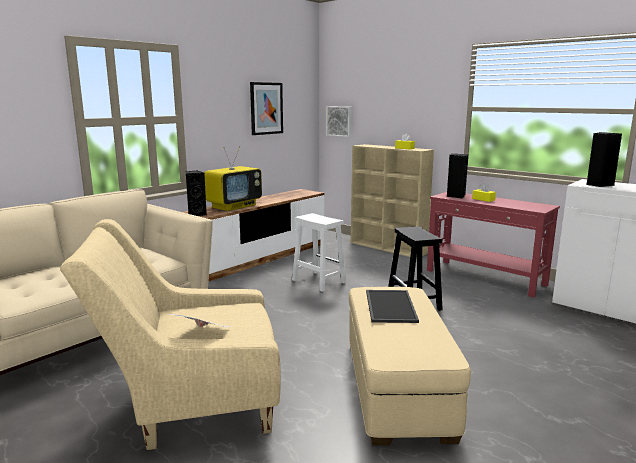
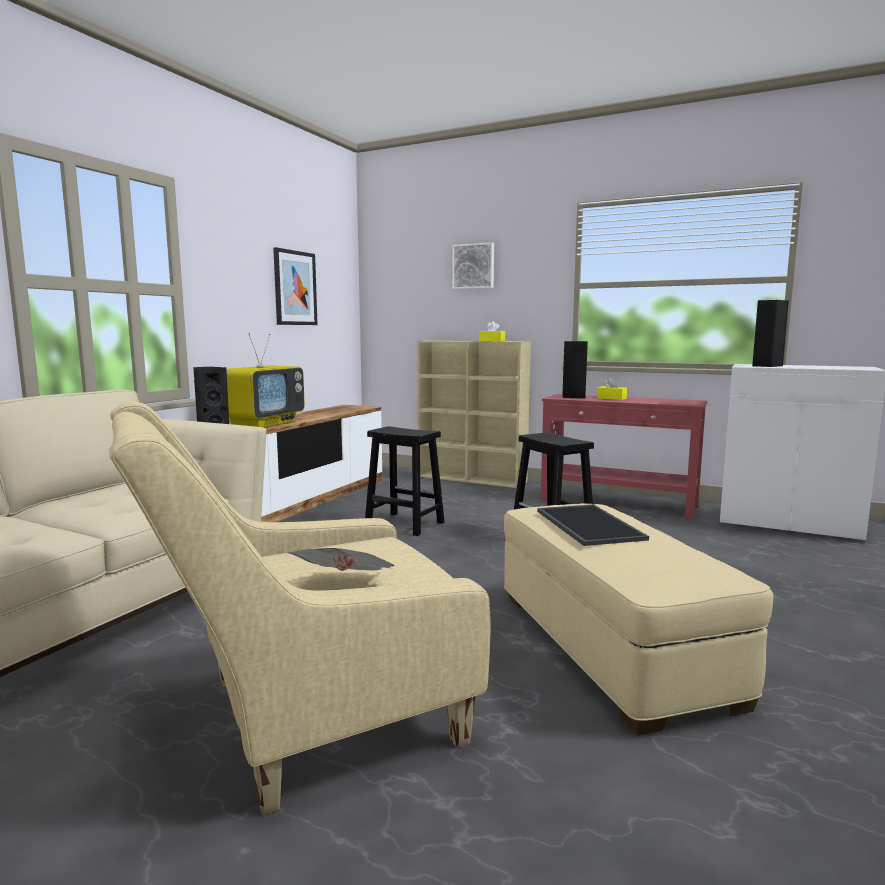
camera: 15 degrees left, 5 degrees down
white stool [292,213,346,292] -> black stool [365,426,445,536]
picture [326,106,351,137] -> picture moved to [452,242,494,289]

